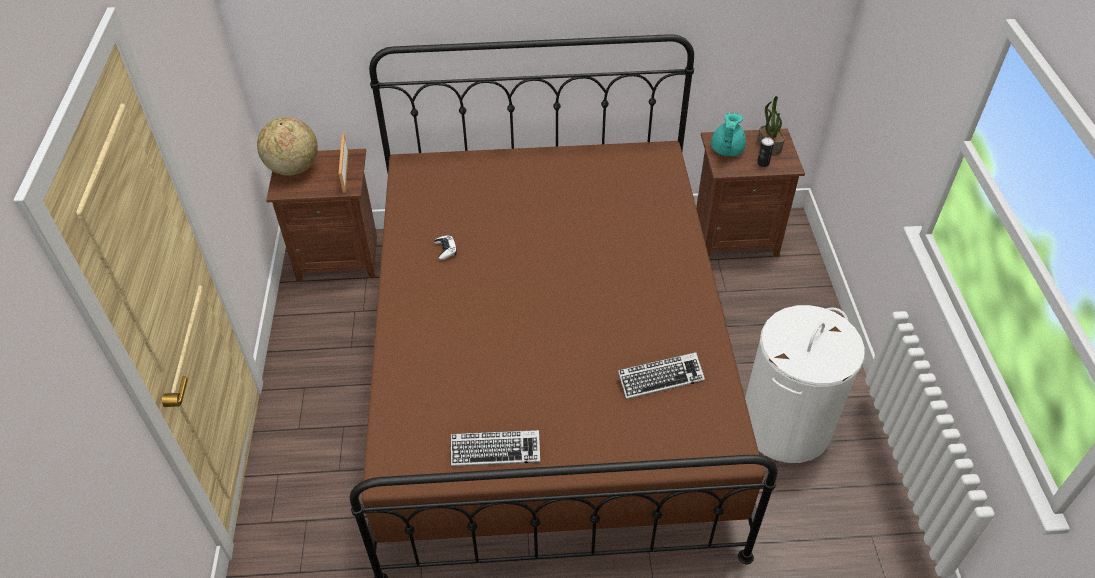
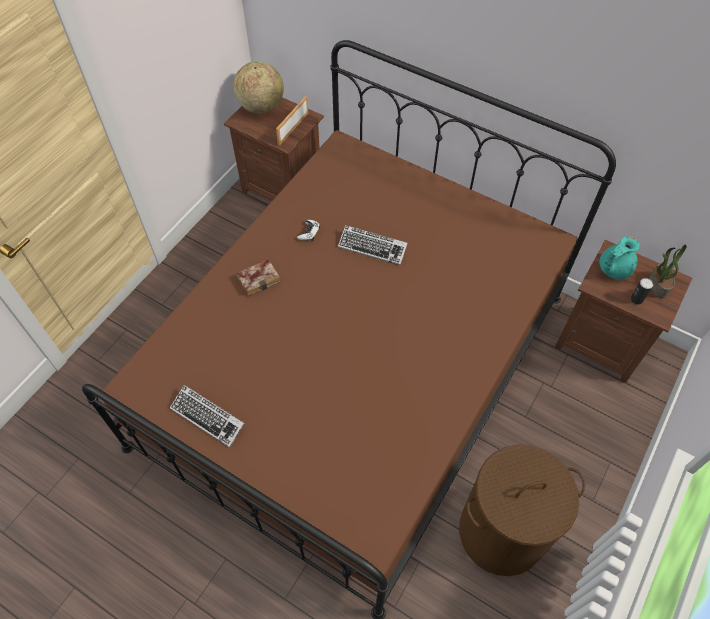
camera: 35 degrees right, 10 degrees up
keyboard [618,352,705,400] -> keyboard moved to [338,225,408,265]
white laundry basket [745,305,865,463] -> brown laundry basket [459,444,586,576]
none -> book [236,259,281,296]

